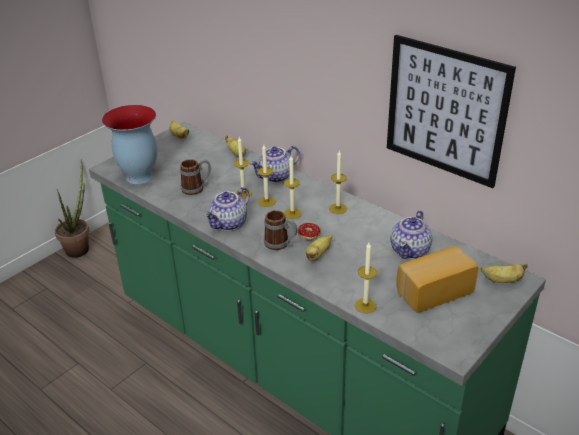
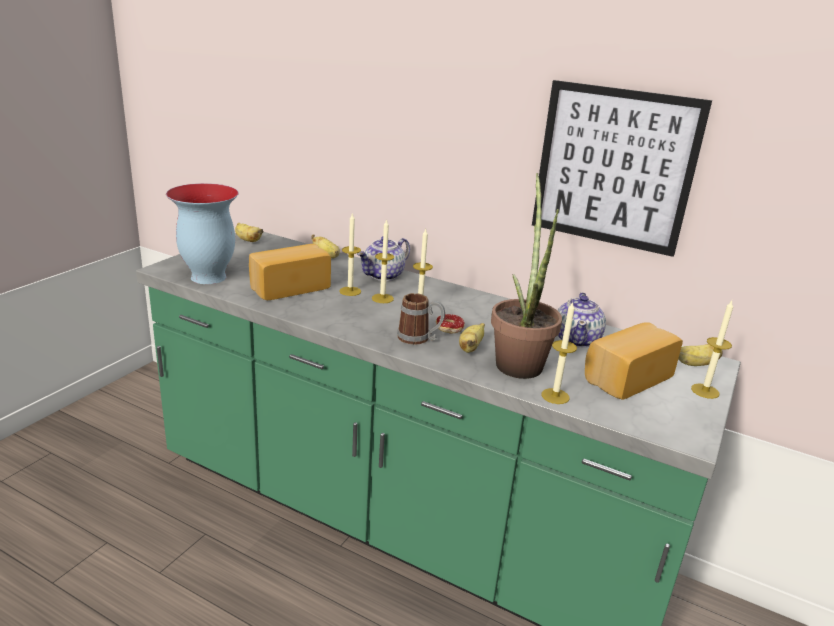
camera: 15 degrees left, 10 degrees down
potted plant [55,159,90,258] -> potted plant moved to [491,173,562,379]
mug [180,159,211,195] -> bread [249,244,331,300]
teapot [204,187,250,231] -> none
candle [329,151,347,214] -> candle moved to [691,301,733,399]

